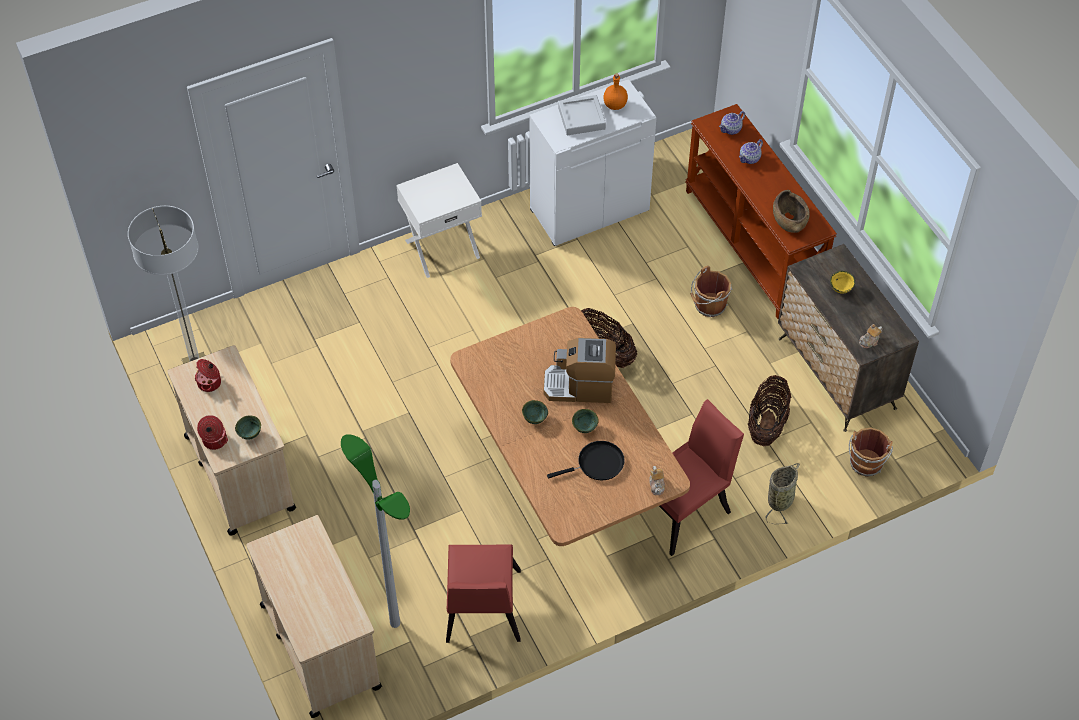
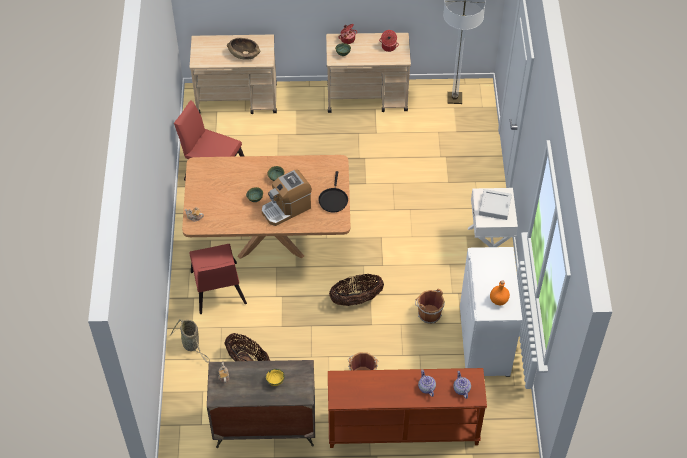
camera: 115 degrees right, 0 degrees up
floor lamp [341,434,410,628] -> none
coffee machine [544,338,616,403] -> coffee machine turned 150 degrees counterclockwise [262,169,312,226]
black frying pan [547,441,625,480] -> black frying pan moved to [318,171,348,212]
grey tray [558,95,606,135] -> grey tray moved to [479,189,512,220]
brown bowl [773,190,810,233] -> brown bowl moved to [227,38,260,60]
brown bucket [849,427,893,477] -> brown bucket moved to [415,289,445,324]

